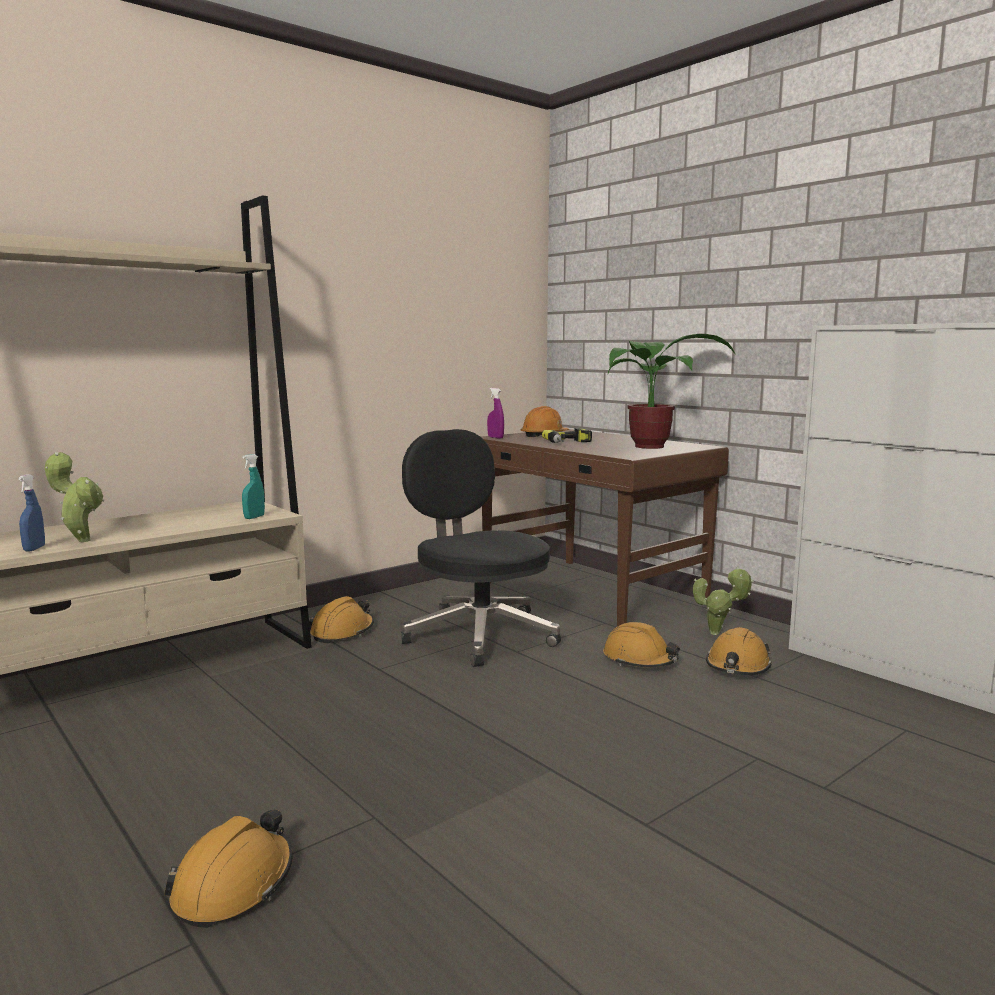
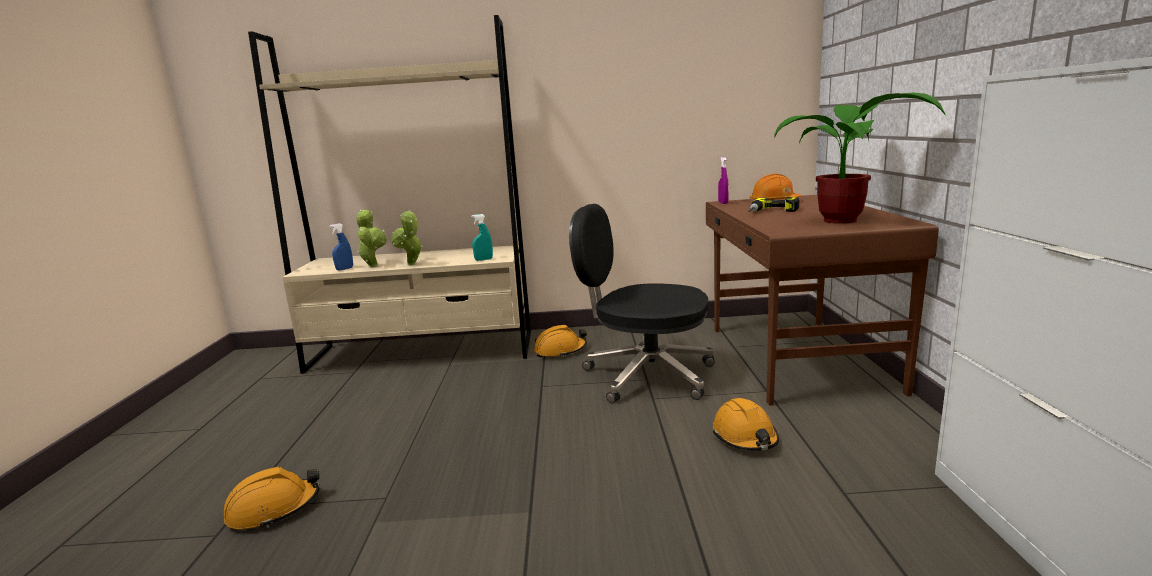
camera: 40 degrees right, 5 degrees up
black office chair [401,429,561,667] -> black office chair turned 75 degrees counterclockwise [569,204,715,403]
potted plant [693,567,754,635] -> potted plant moved to [391,210,423,265]
orange hard hat [706,627,772,675] -> none

